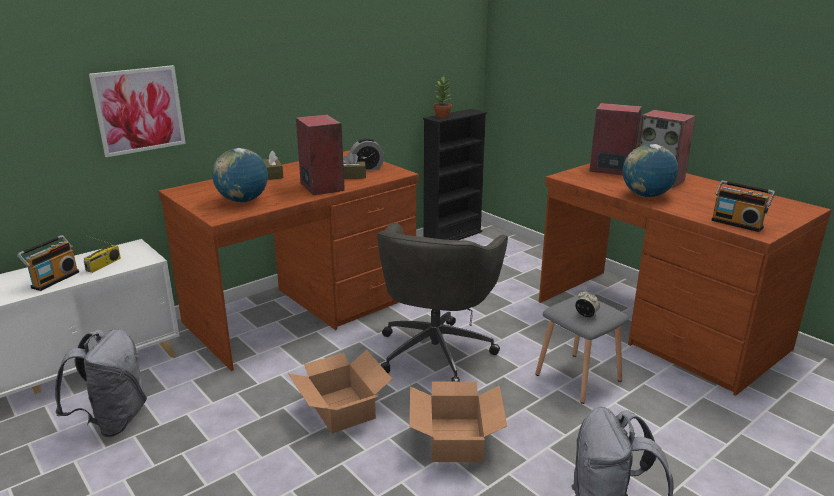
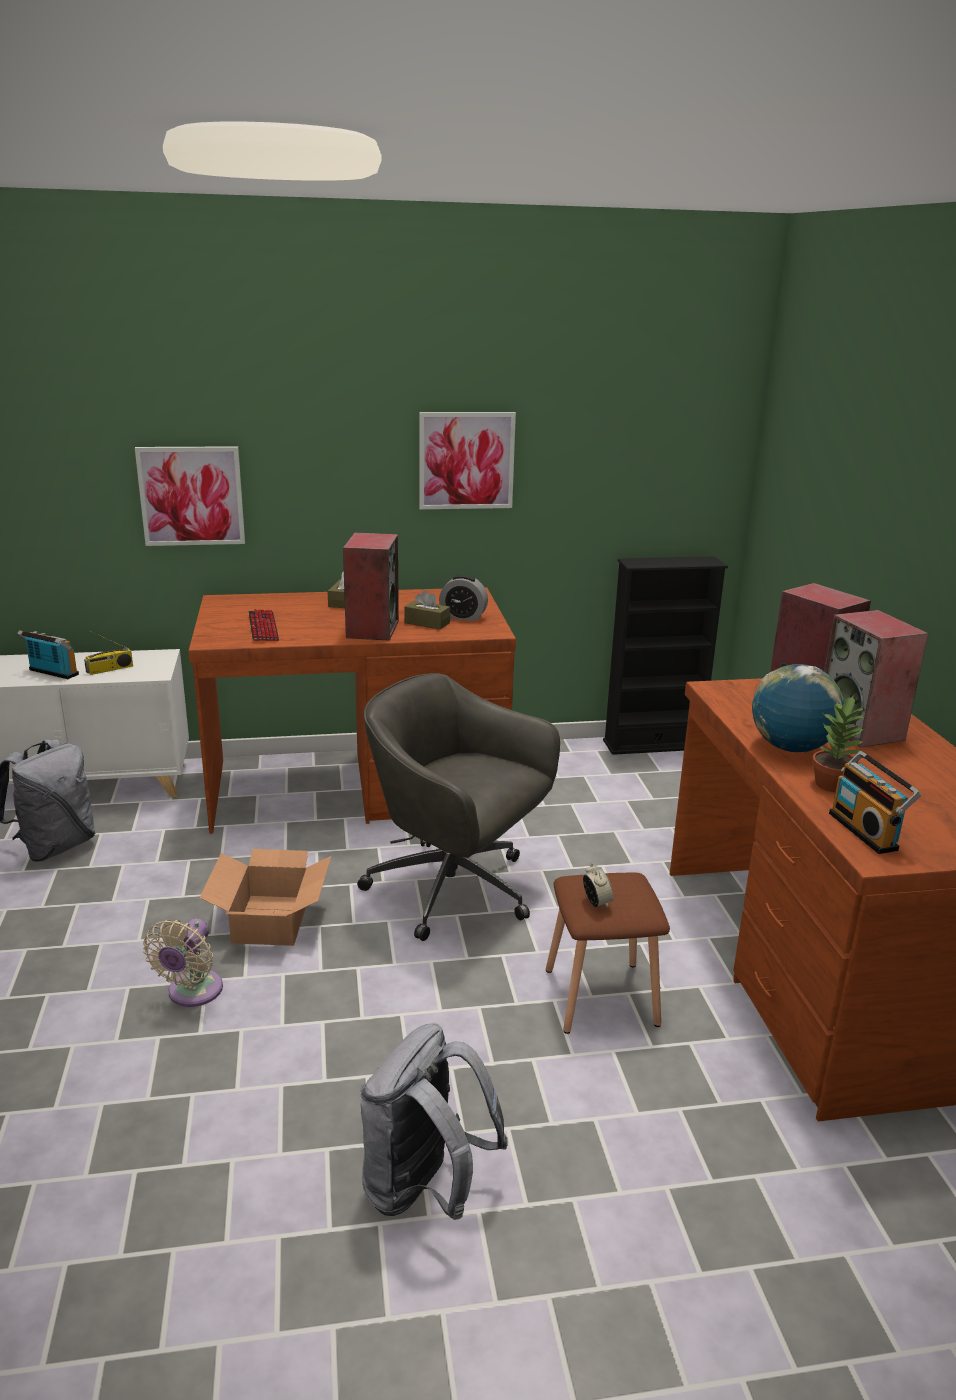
camera: 30 degrees right, 0 degrees up
radio [17,235,79,291] -> radio turned 120 degrees counterclockwise [17,630,79,679]
globe [212,148,268,203] -> keyboard [248,609,279,641]
grey office chair [377,223,508,382] -> grey office chair turned 75 degrees clockwise [357,673,560,941]
cardboard box [409,382,507,462] -> none
potted plant [433,76,452,118] -> potted plant moved to [812,695,866,792]
grey stool [535,295,629,404] -> brown stool [546,872,670,1034]
none -> beige fan [143,918,223,1007]
none -> picture [419,412,516,509]

